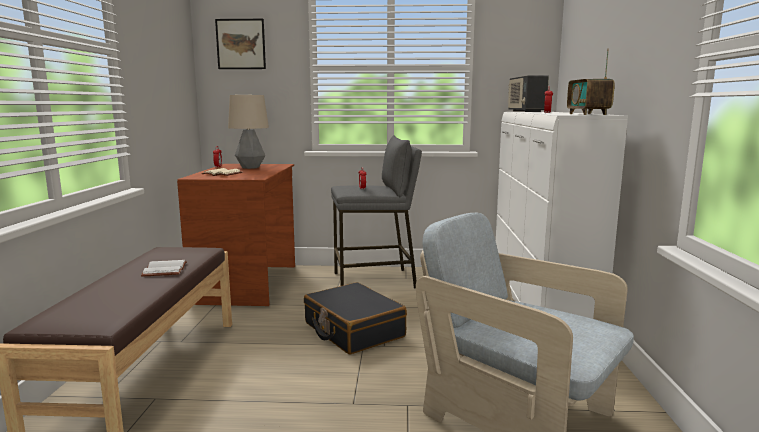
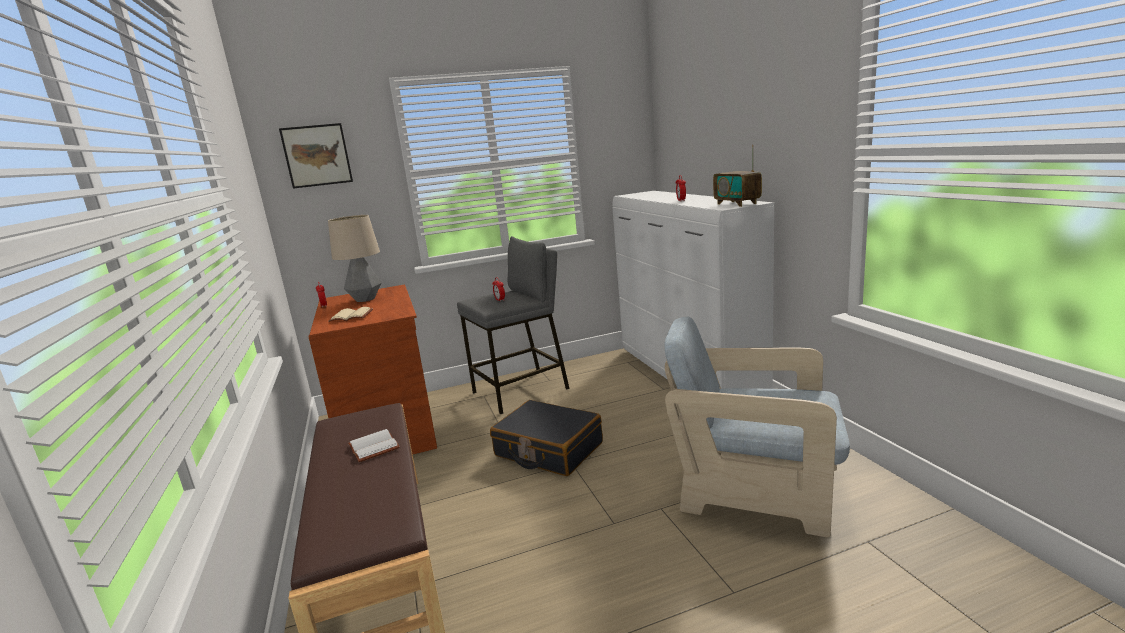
camera: 20 degrees left, 5 degrees up
radio [508,75,549,112] -> none

